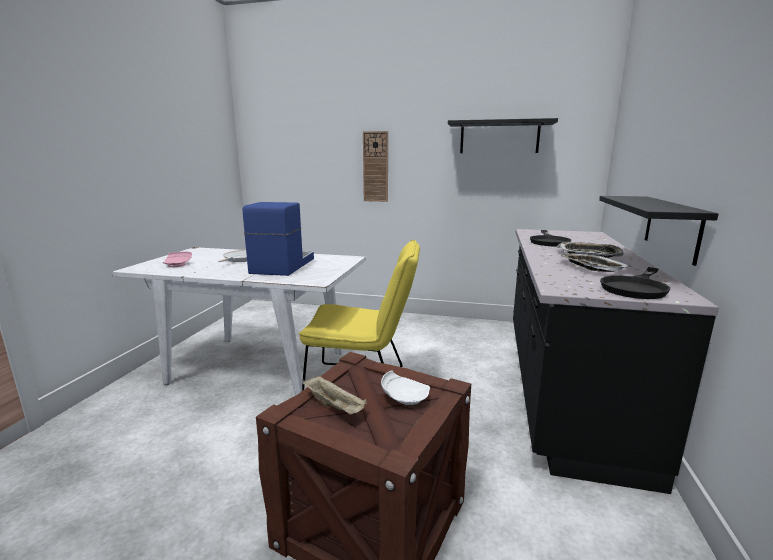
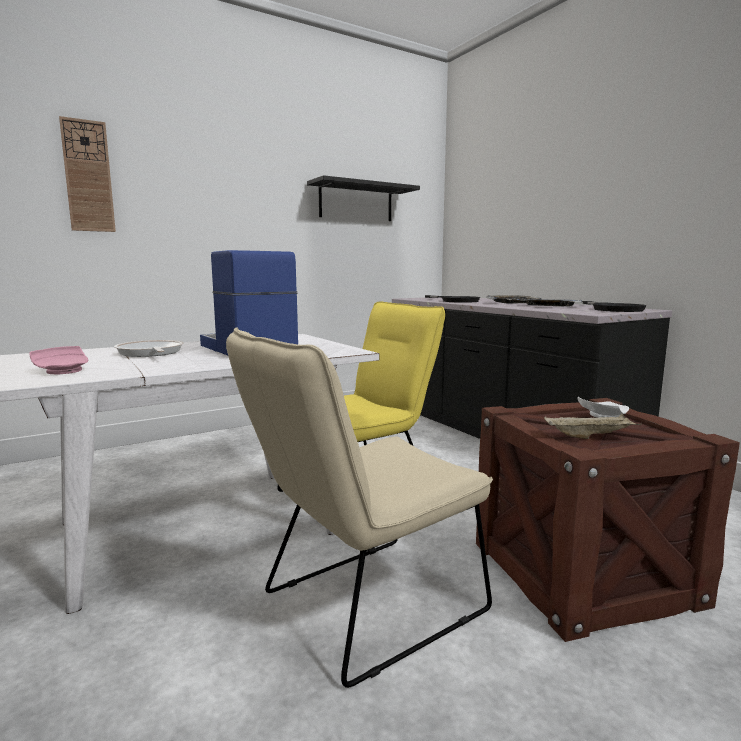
camera: 45 degrees left, 5 degrees down
wall clock [363,131,388,202] -> wall clock moved to [59,116,116,232]
black shelf [599,196,719,266] -> none
none -> beige chair [226,328,493,688]

